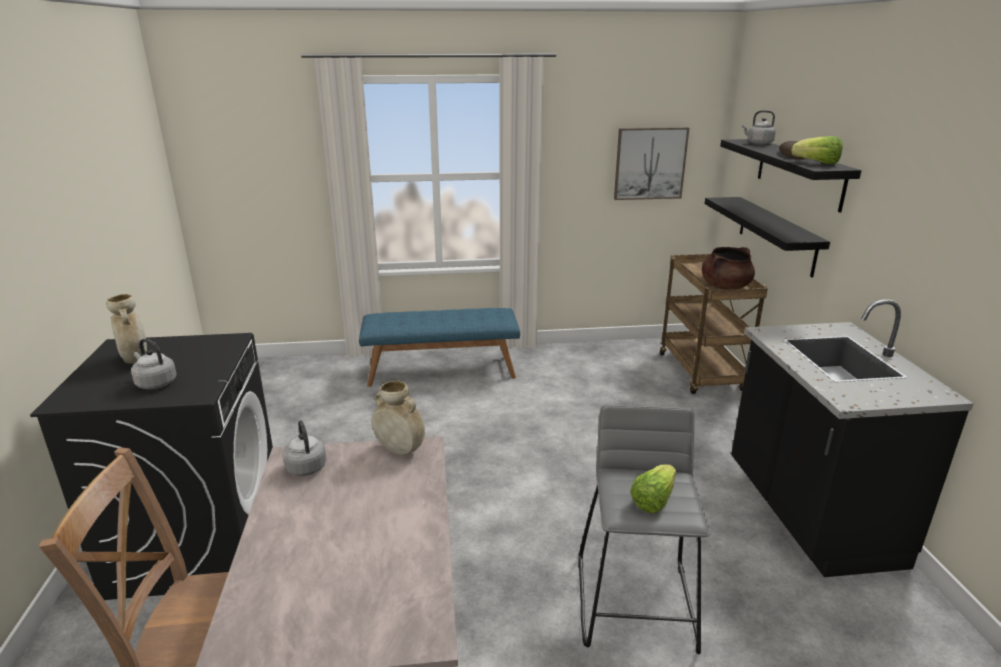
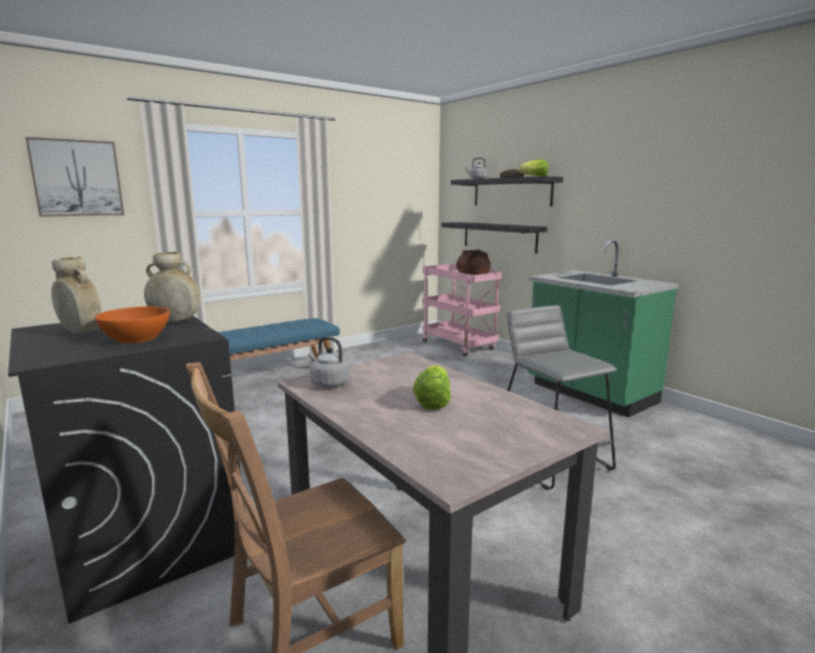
camera: 30 degrees left, 10 degrees down
grey kettle [131,339,177,390] -> orange bowl [95,306,170,343]
beige vase [372,381,425,455] -> beige vase moved to [144,252,200,322]
picture [614,127,689,200] -> picture moved to [25,137,124,217]
lettuce [630,464,676,513] -> lettuce moved to [413,365,451,410]
brown cart [660,254,768,394] -> pink cart [422,264,502,356]
black counter [731,299,974,577] -> green counter [528,239,679,417]

